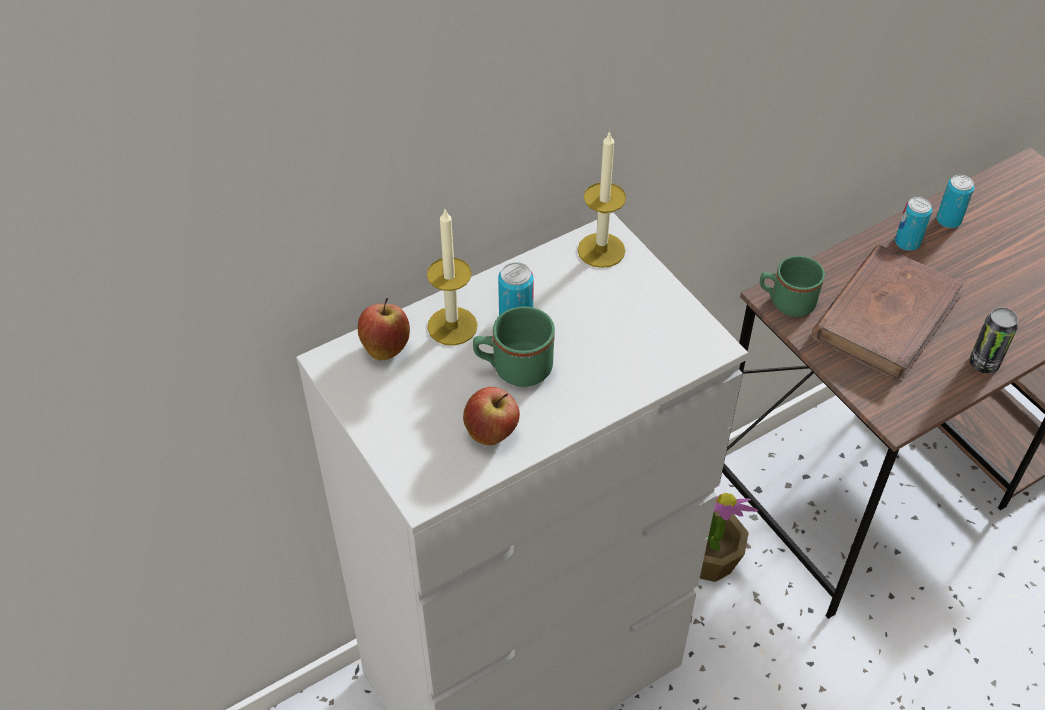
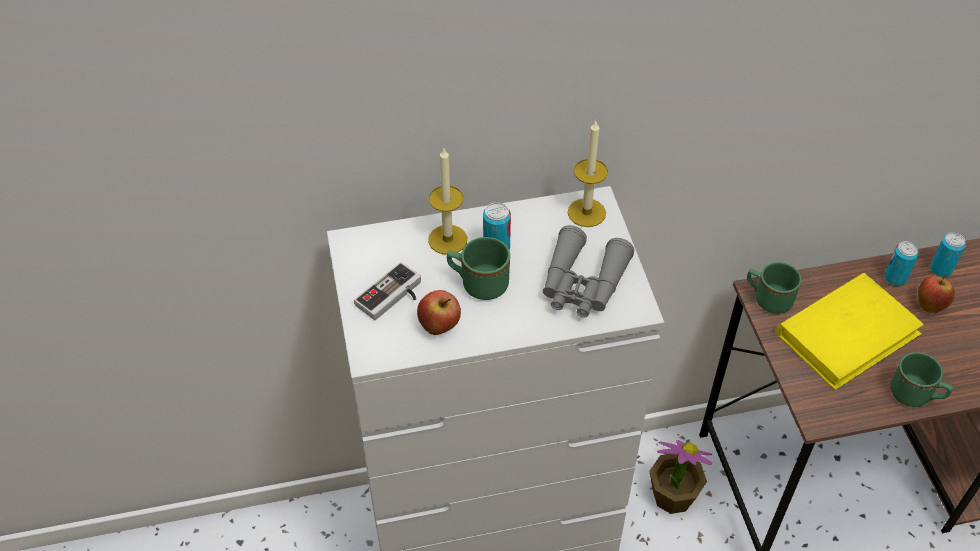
camera: 20 degrees right, 0 degrees up
apple [358,298,410,361] -> apple moved to [918,274,955,313]
brown book [812,245,964,383] -> yellow book [776,273,924,390]
can [970,307,1018,374] -> green mug [890,352,953,407]
none -> game controller [354,262,421,320]
none -> grey binoculars [543,225,634,317]

